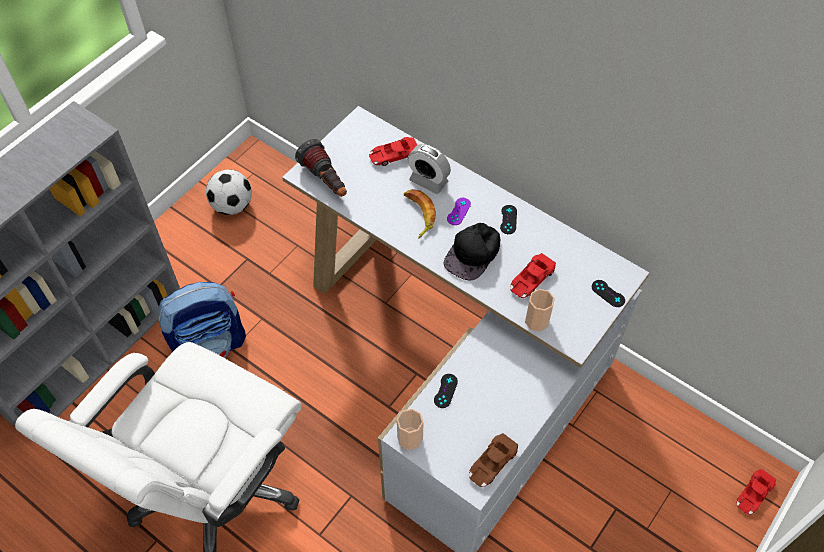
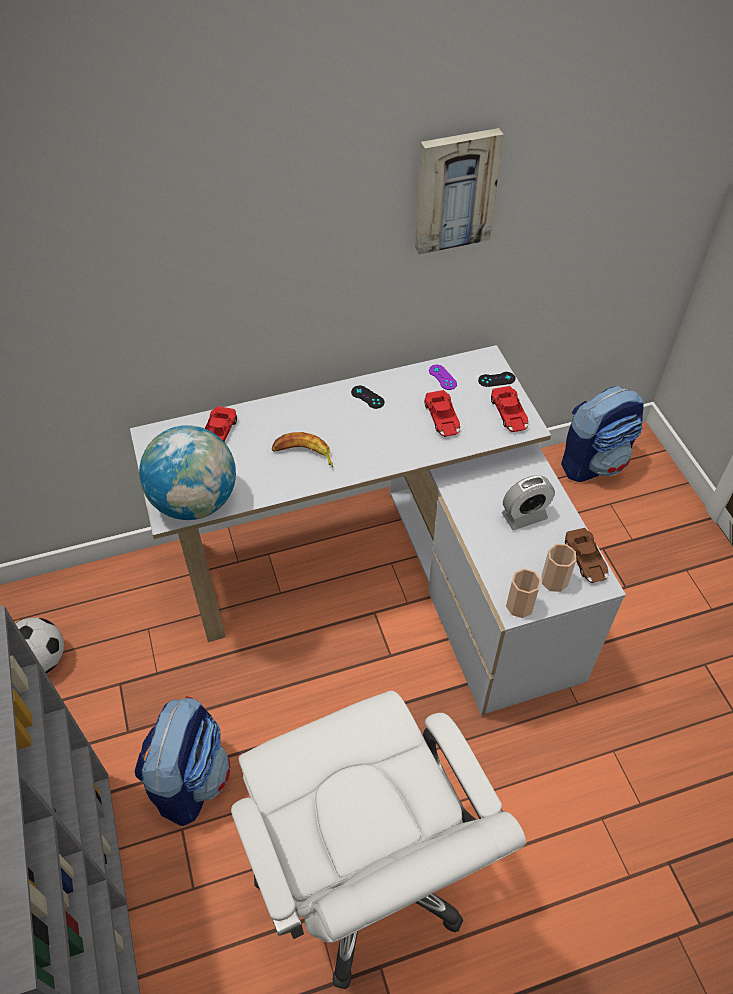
camera: 55 degrees left, 5 degrees down
flashlight [295,139,347,197] -> globe [139,425,236,520]
alarm clock [408,144,451,194] -> alarm clock moved to [502,475,555,530]
black game controller [434,374,458,408] -> none
black cap [443,223,501,281] -> none
purple game controller [447,198,471,225] -> purple game controller moved to [429,365,457,390]
cup [525,289,555,332] -> cup moved to [541,544,576,592]
red toy car [736,469,776,514] -> red toy car moved to [491,386,528,432]
none -> picture [415,128,504,255]
none -> backpack [561,386,644,482]

